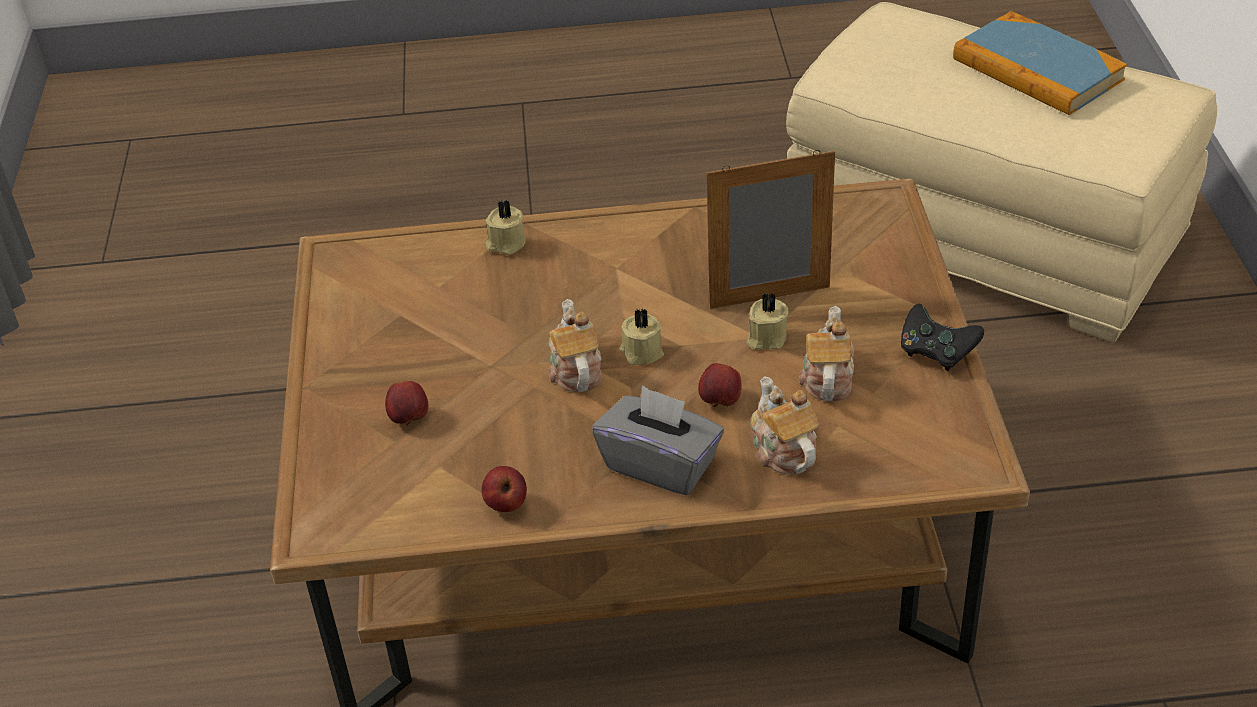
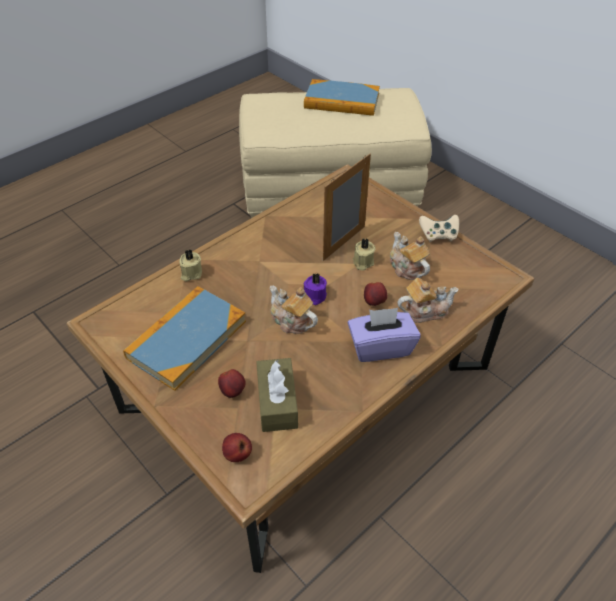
camera: 40 degrees left, 5 degrees up
apple [481,466,527,512] -> apple moved to [222,433,252,462]
grey tissue box [592,385,724,495] -> purple tissue box [348,308,421,362]
beige candle [619,308,664,365] -> purple candle [304,273,327,305]
teapot [751,376,820,475] -> teapot turned 135 degrees clockwise [397,278,459,323]
black game controller [901,304,984,371] -> beige game controller [419,215,459,242]
none -> book [123,286,246,391]
none -> brown tissue box [256,358,298,432]

